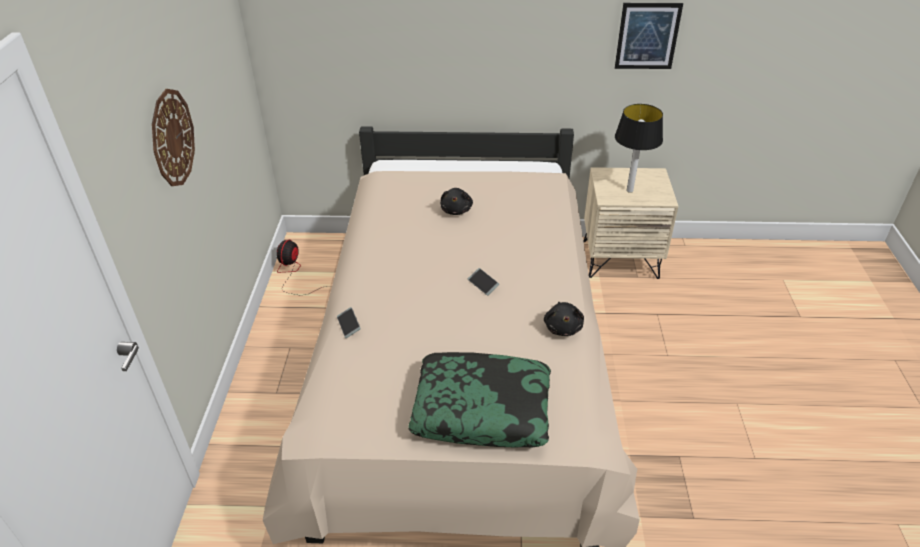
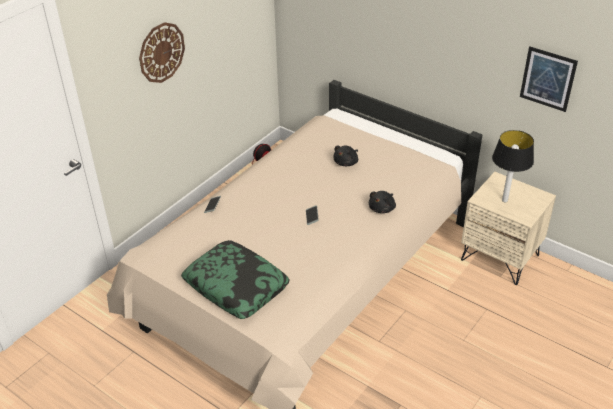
camera: 35 degrees right, 0 degrees up
black plush toy [544,302,584,336] -> black plush toy moved to [369,191,396,213]

